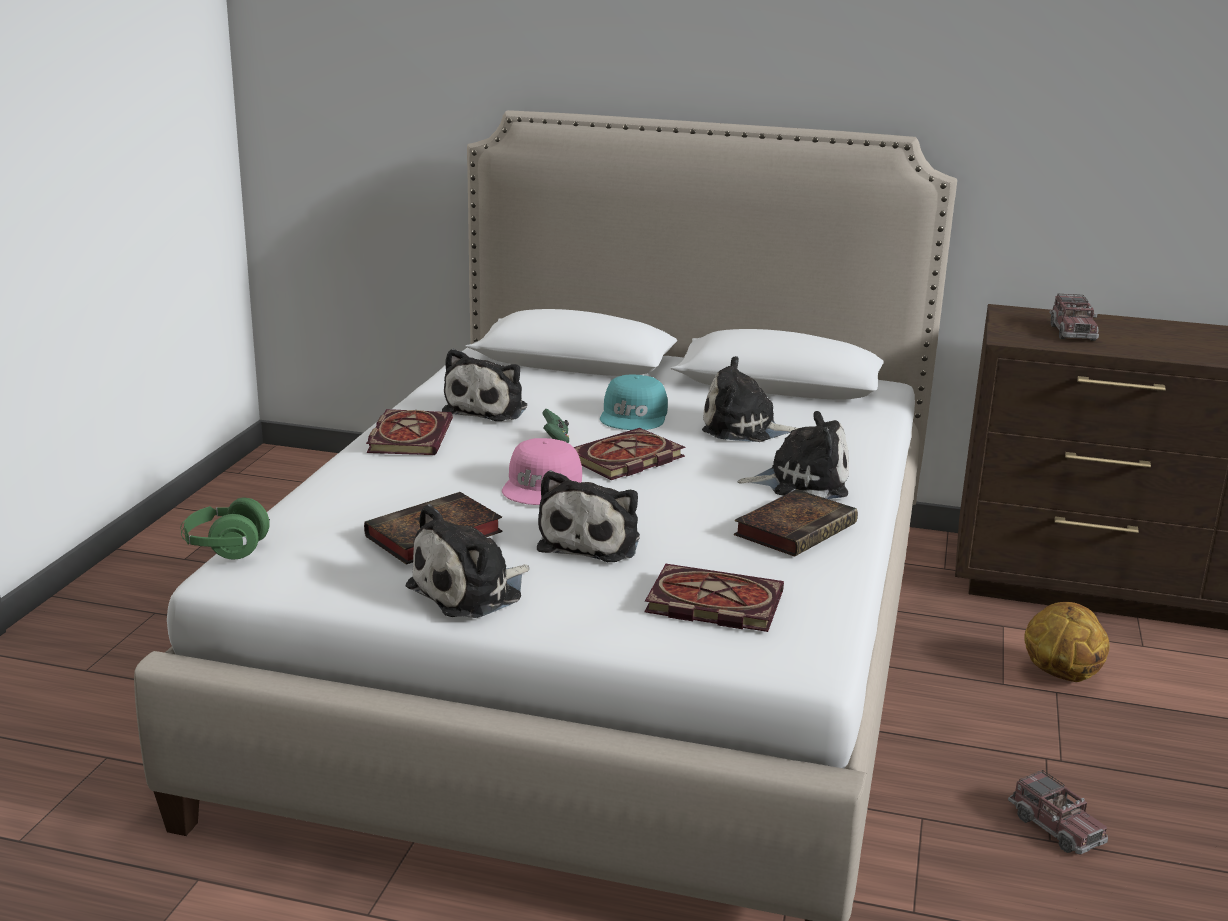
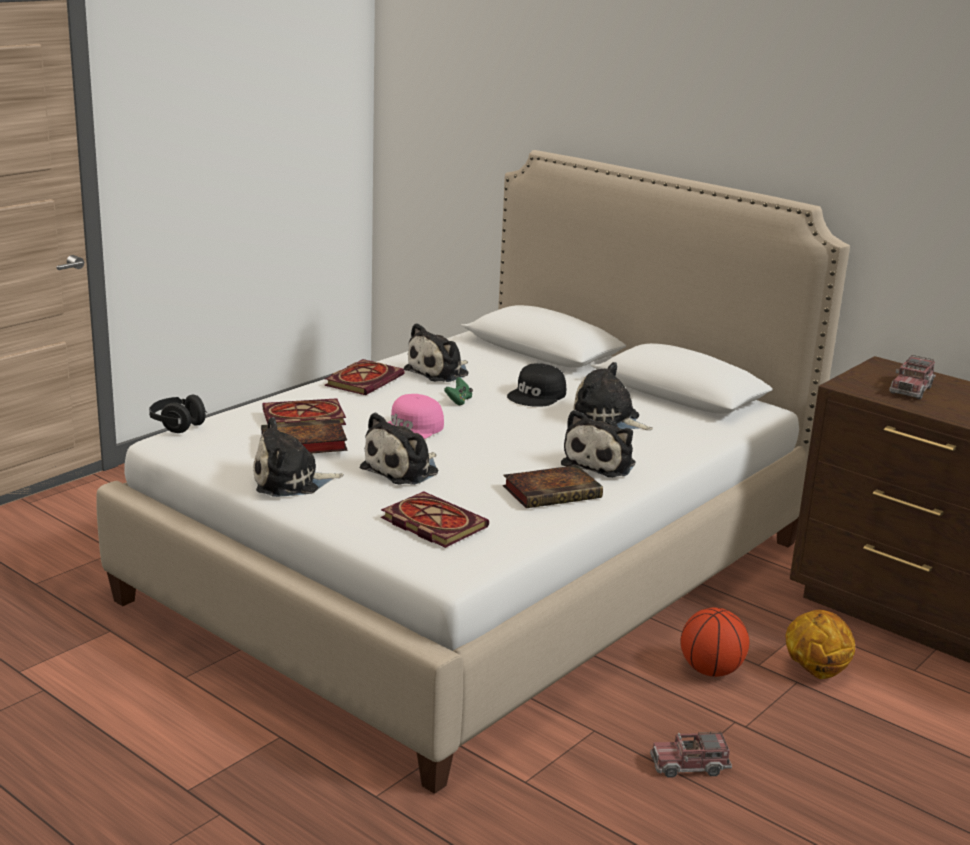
camera: 25 degrees right, 0 degrees up
green headphones [180,498,270,559] -> black headphones [149,394,207,433]
book [574,428,685,480] -> book moved to [263,398,346,425]
turquoise cap [600,375,668,430] -> black cap [507,363,566,407]
plush toy [737,411,849,499] -> plush toy turned 90 degrees clockwise [561,410,635,477]
toy truck [1008,770,1108,855] -> toy truck turned 90 degrees clockwise [650,732,732,778]
none -> basketball [680,608,749,677]

